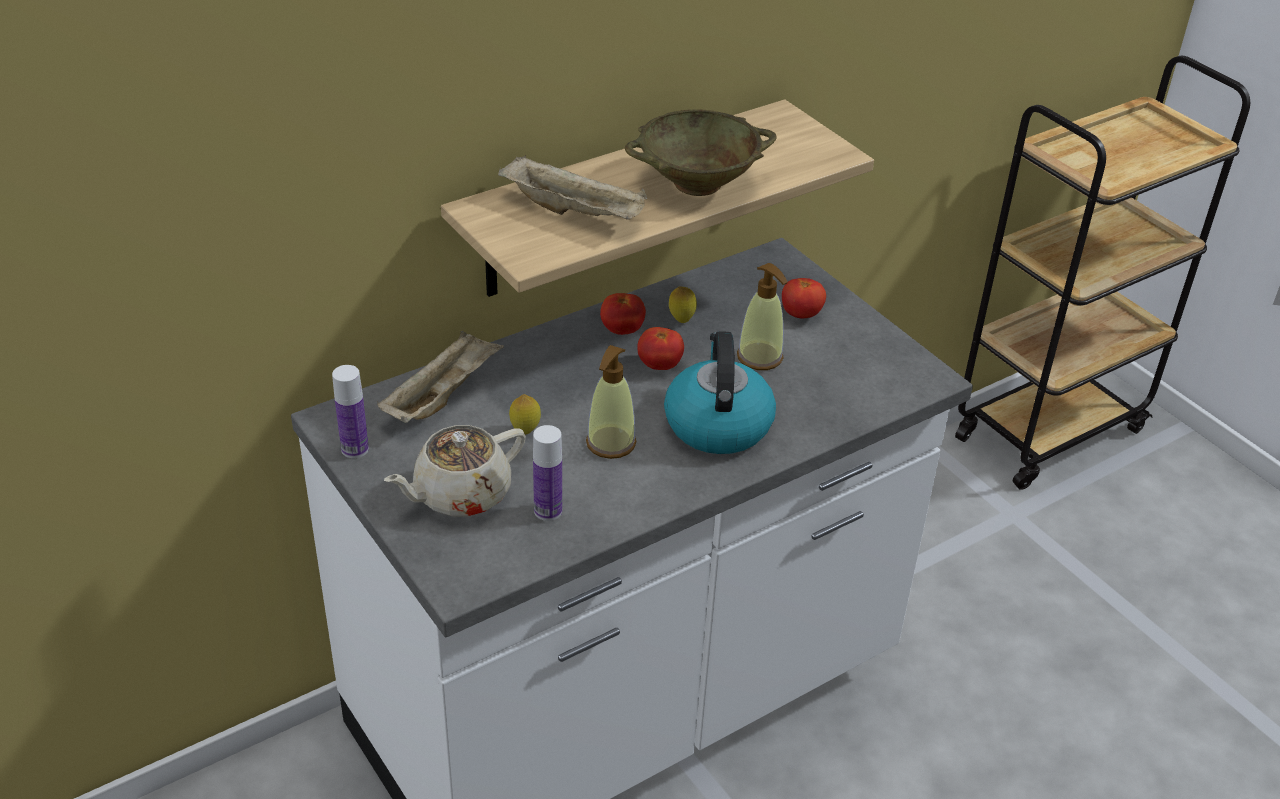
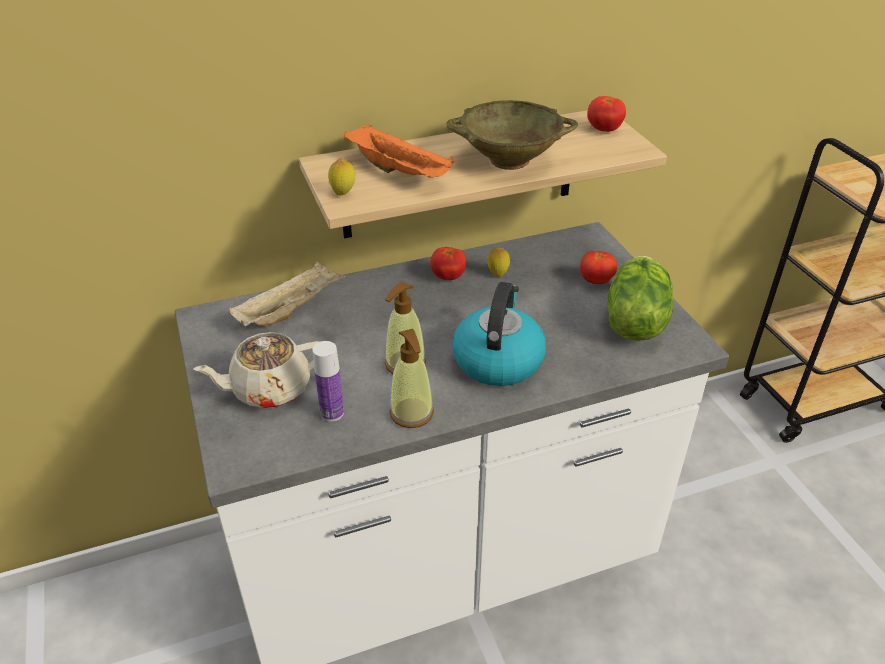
camera: 15 degrees right, 0 degrees up
bottle [332,365,369,458] -> none
beige tray [498,155,647,220] -> orange tray [344,124,455,178]
lemon [509,394,541,435] -> lemon moved to [328,158,355,195]
tomato [637,327,684,370] -> tomato moved to [587,96,626,132]
soap dispenser [737,263,788,370] -> soap dispenser moved to [389,329,434,428]
none -> lettuce [608,256,673,341]

